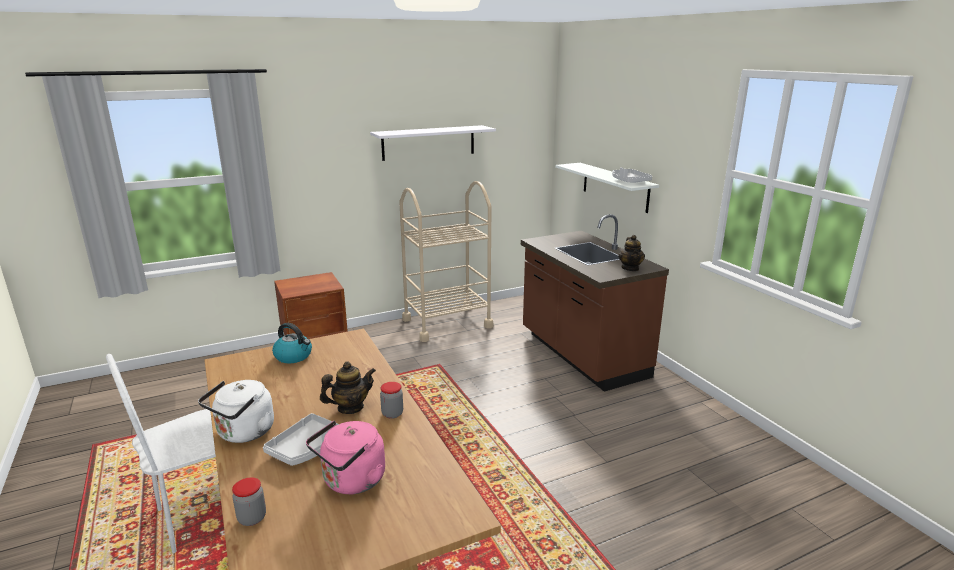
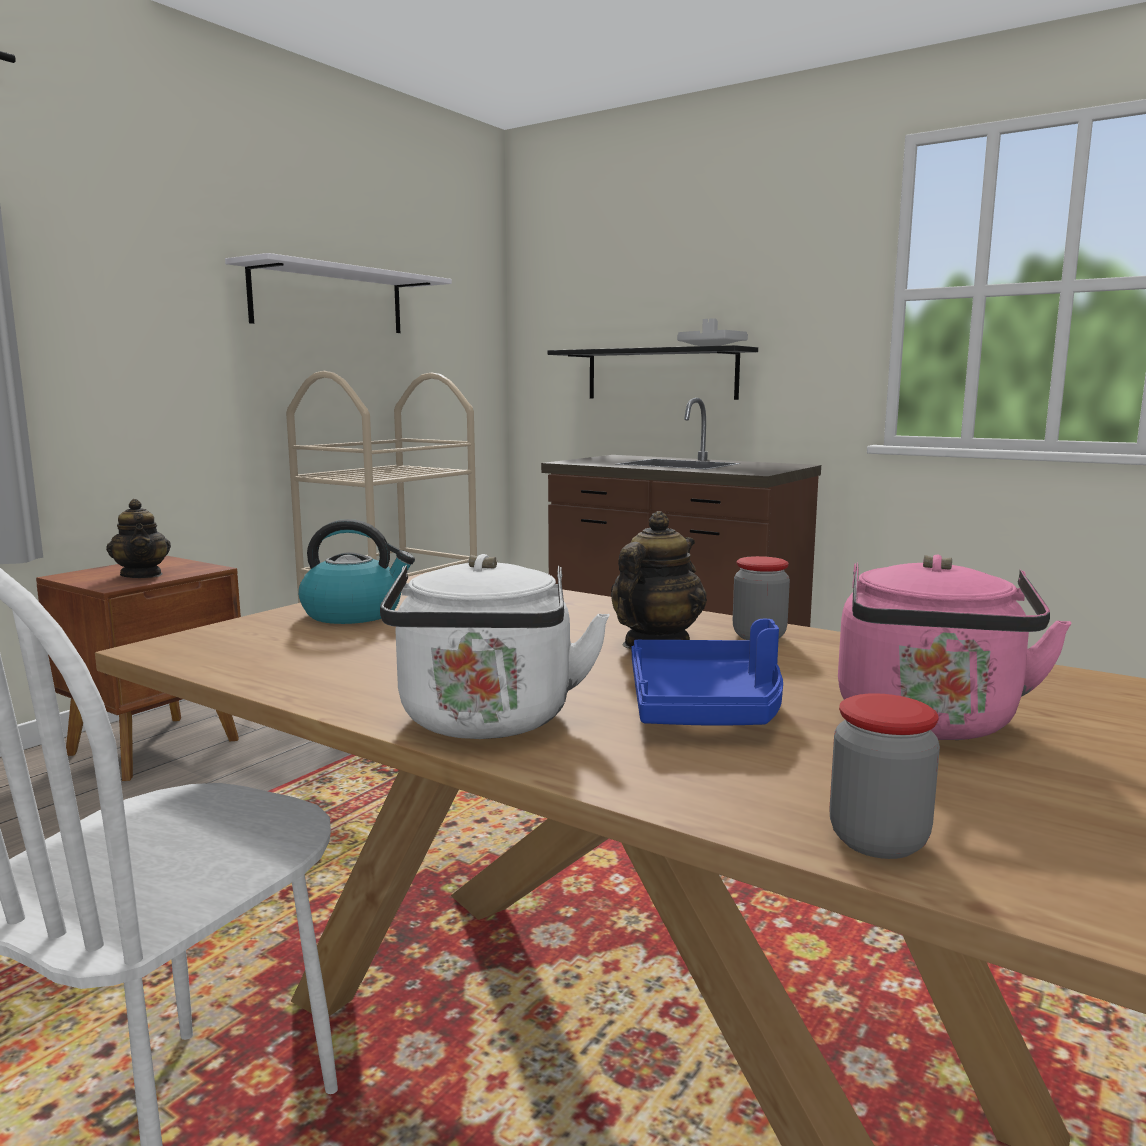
camera: 30 degrees left, 10 degrees down
grey tray [263,413,339,466] -> blue tray [632,619,783,726]
white shelf [555,163,659,213] -> black shelf [547,345,758,400]
teapot [618,235,645,271] -> teapot moved to [106,499,171,578]

